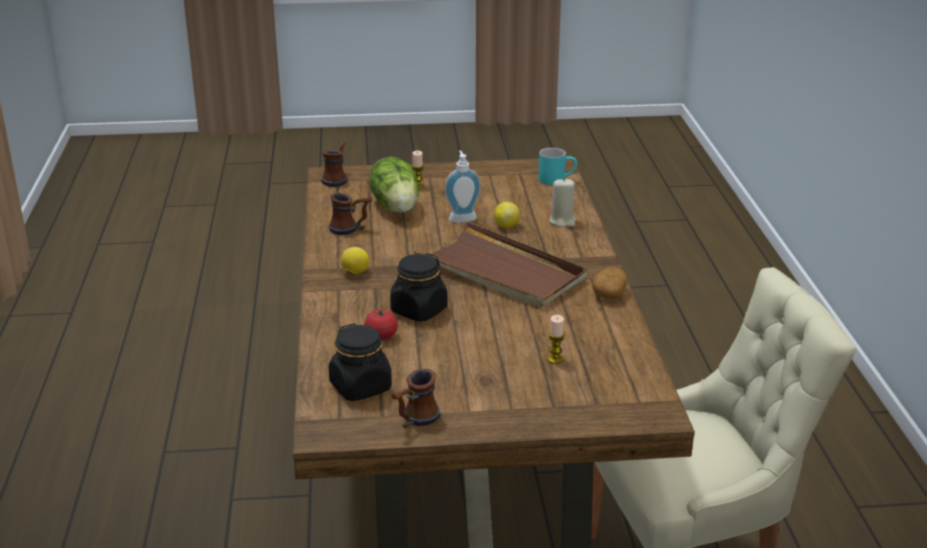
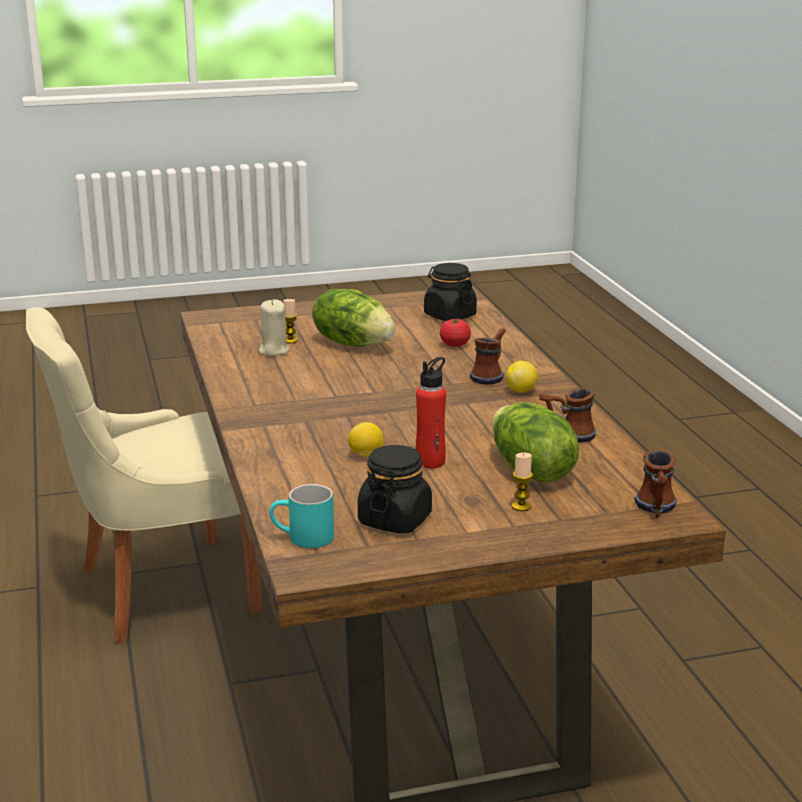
camera: 170 degrees right, 5 degrees down
black jar [390,253,448,322] -> black jar moved to [358,445,432,534]
mug [391,369,440,428] -> mug moved to [470,328,506,385]
brown tray [414,222,587,309] -> none
soap dispenser [444,150,481,223] -> red bottle [416,357,446,469]
beige candle [549,178,576,227] -> beige candle moved to [259,300,289,356]
potato [592,267,627,300] -> none
none -> lettuce [312,289,395,347]

